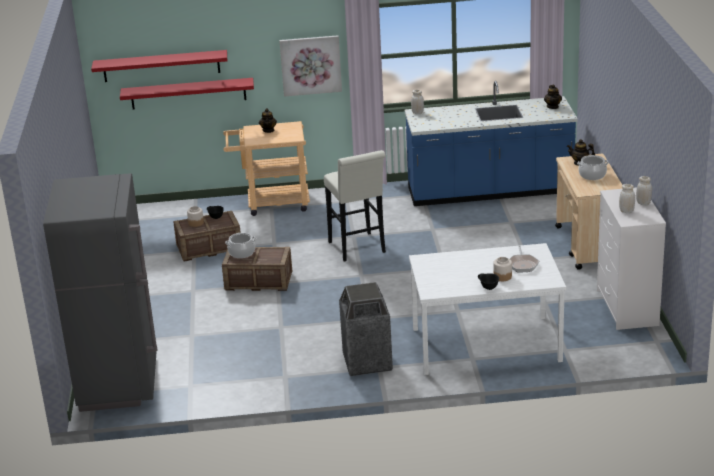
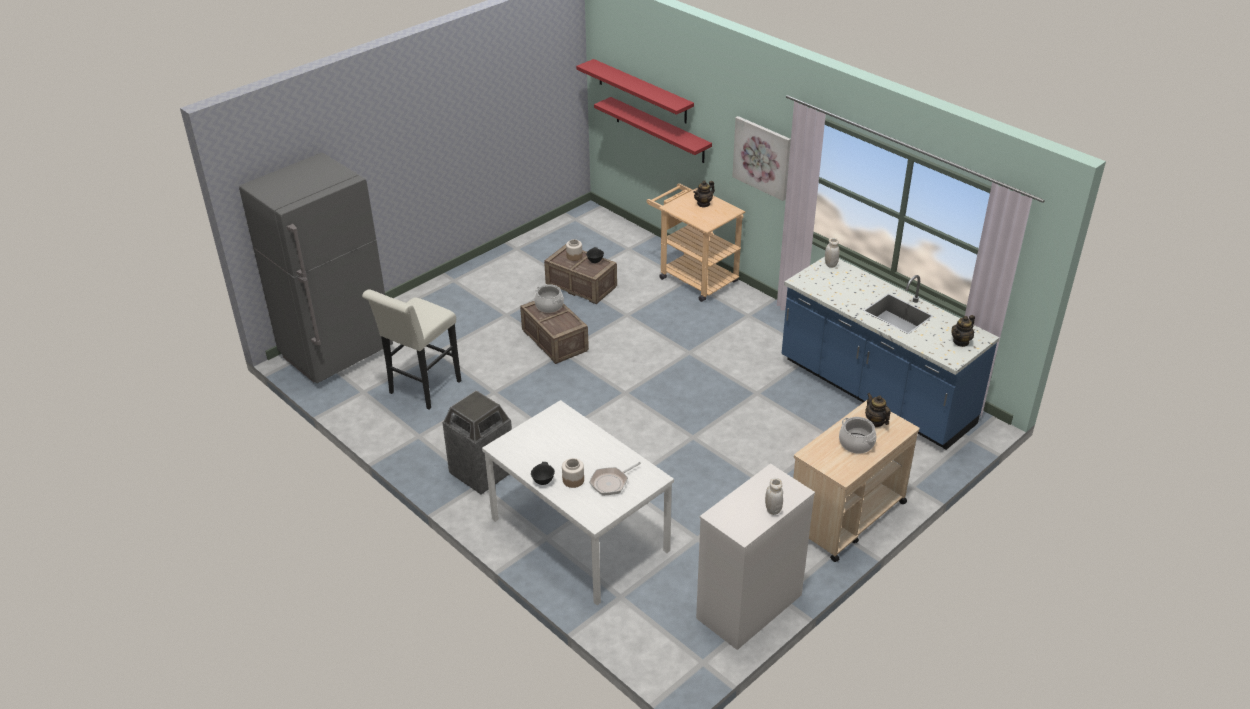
camera: 50 degrees right, 10 degrees up
white stool [324,150,386,262] -> white stool moved to [362,289,461,409]
white jar [619,184,635,213] -> none

